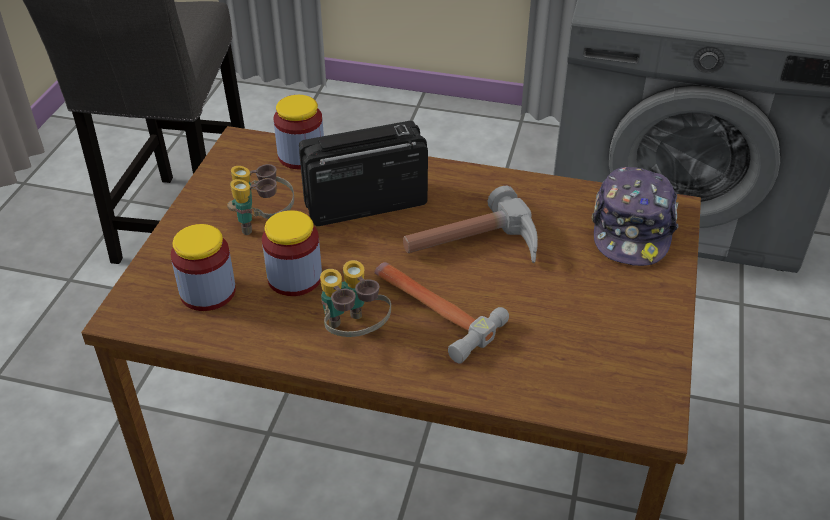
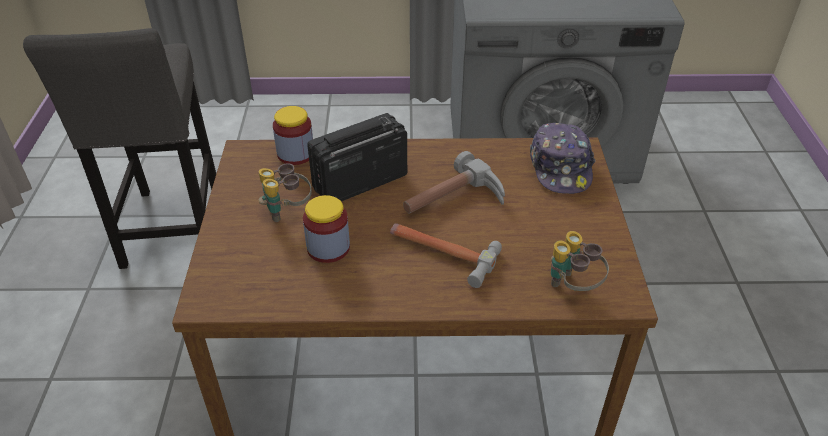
camera: 15 degrees left, 0 degrees up
jar [171,224,236,311] -> none
binoculars [320,260,391,337] -> binoculars moved to [551,231,609,291]

